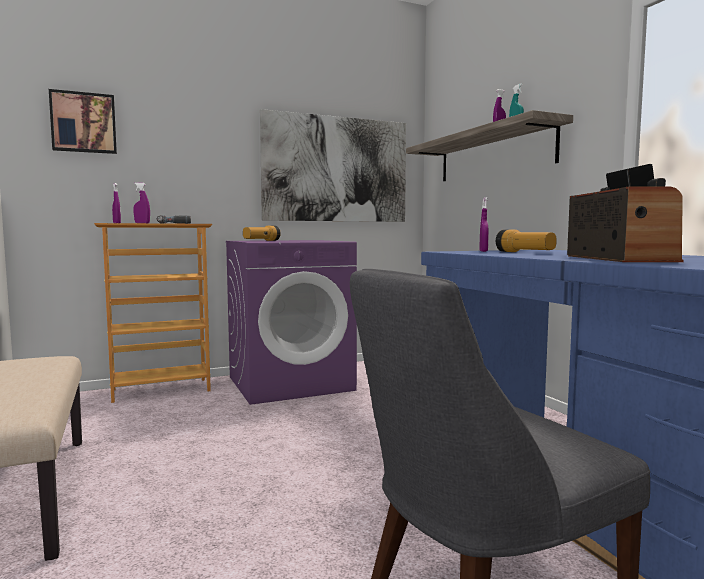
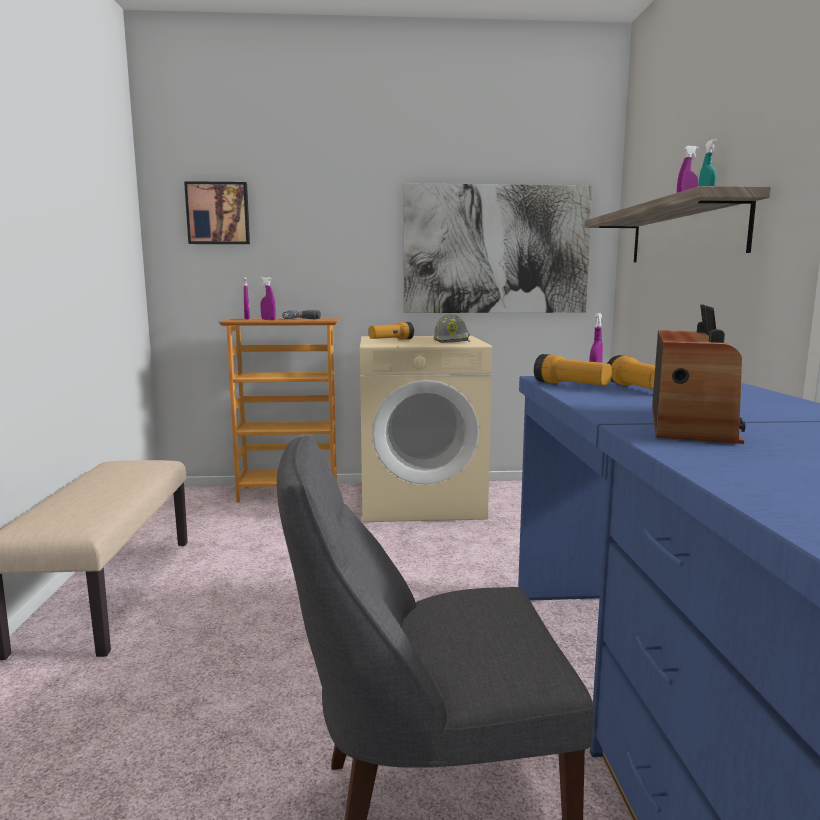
camera: 20 degrees right, 5 degrees up
purple washing machine [226,240,357,405] -> beige washing machine [360,336,492,522]
none -> grey hard hat [433,314,471,343]
none -> flashlight [534,354,612,385]

